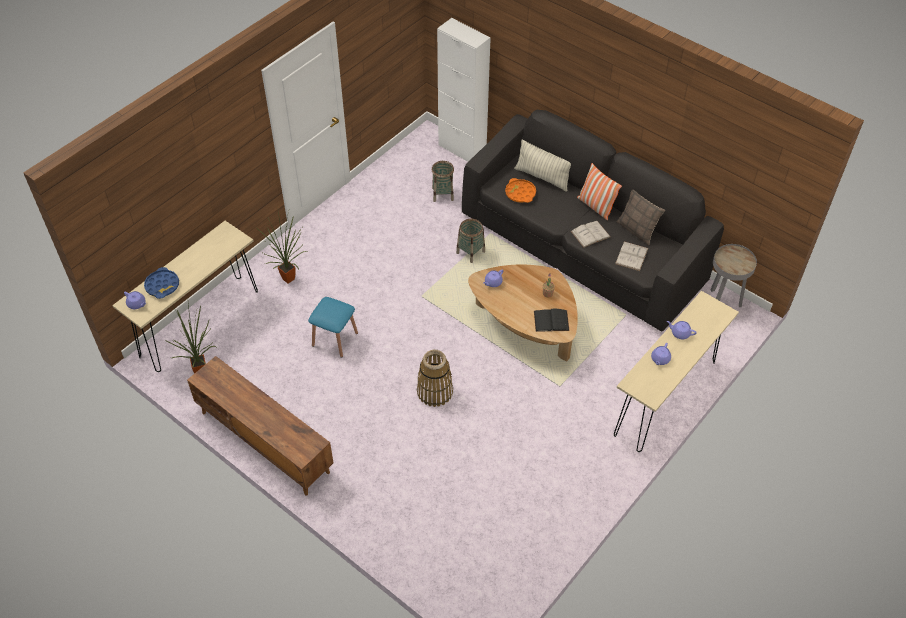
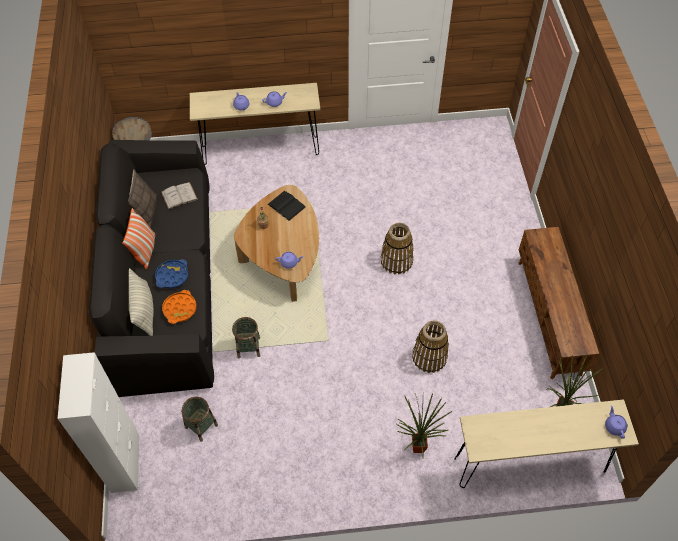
camera: 135 degrees left, 5 degrees up
blue tray [144,267,179,299] -> blue tray moved to [155,259,189,288]
blue stool [308,297,358,358] -> basket [412,320,449,373]
white book [571,221,611,248] -> none

